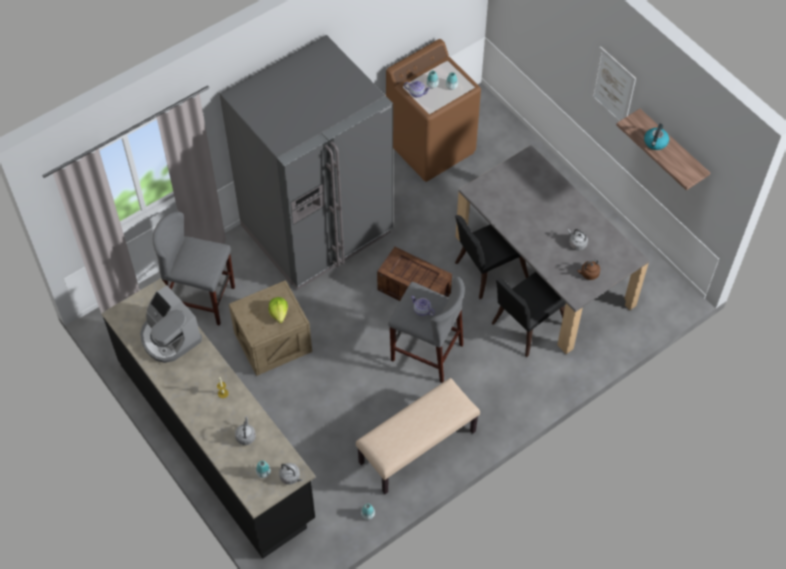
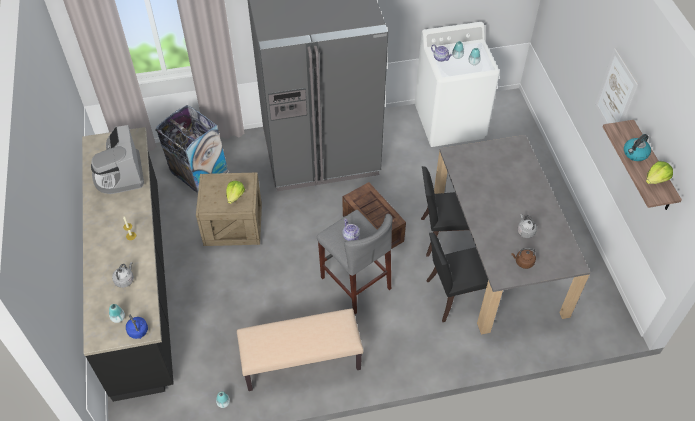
camera: 25 degrees right, 5 degrees down
grey stool [153,211,235,326] -> trash can [155,105,230,193]
grey kettle [279,463,302,485] -> blue kettle [126,315,148,339]
brown washing machine [386,39,481,182] -> white washing machine [414,22,500,147]
none -> lettuce [646,161,673,184]

